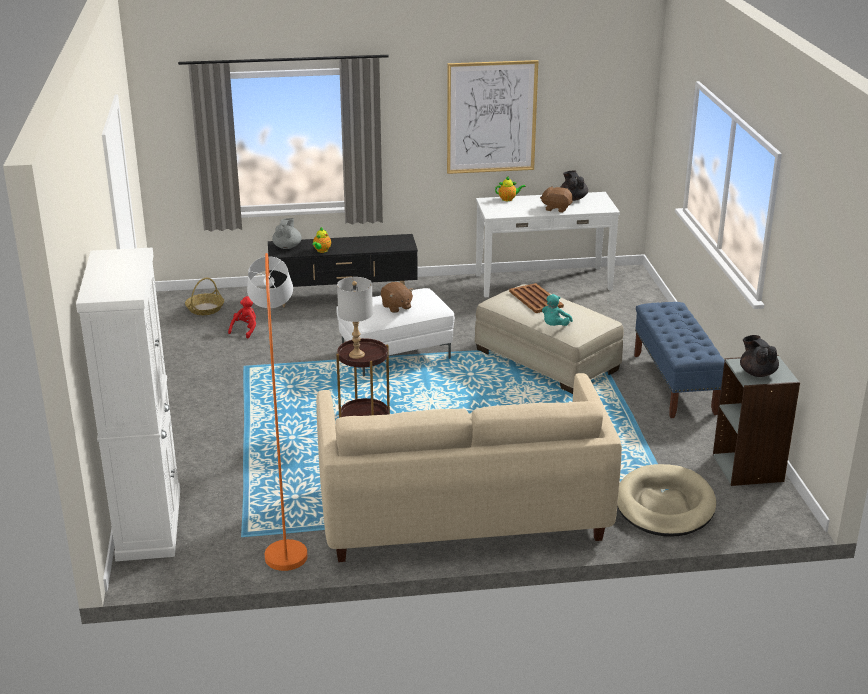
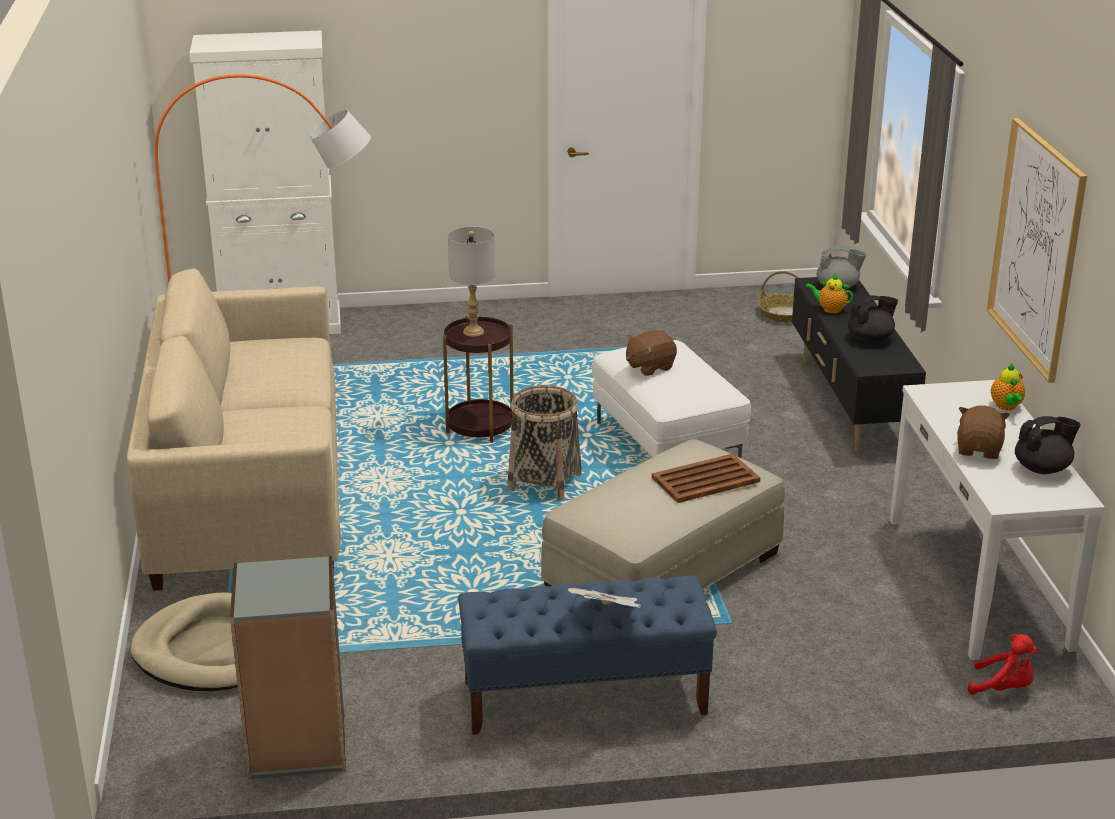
camera: 90 degrees right, 0 degrees up
red plush toy [228,296,256,339] -> red plush toy moved to [968,634,1037,695]
turquoise plush toy [542,294,573,326] -> none
black teapot [740,335,779,377] -> black teapot moved to [848,295,898,343]
none -> basket [507,385,582,501]
none -> newspaper [568,588,641,608]

